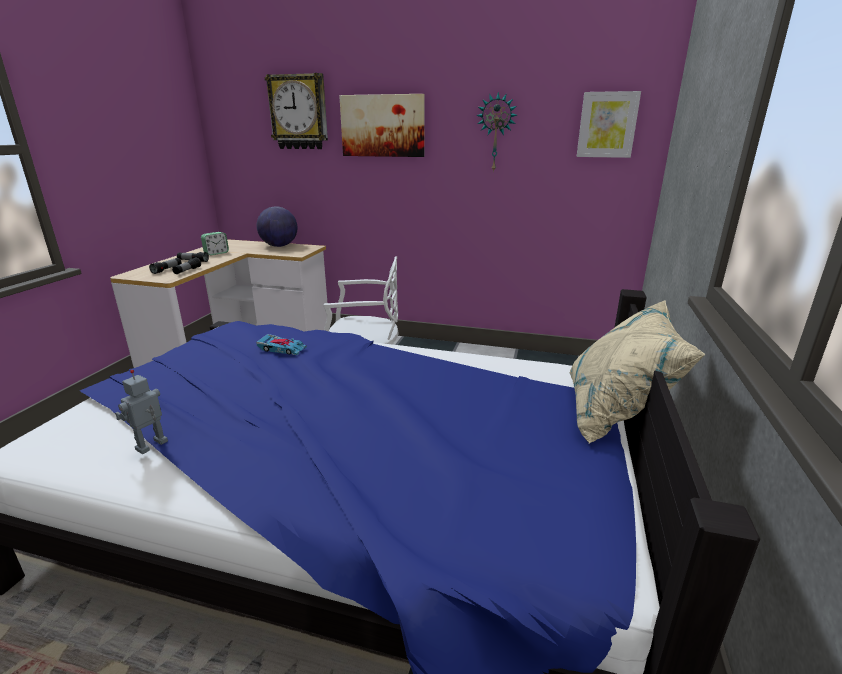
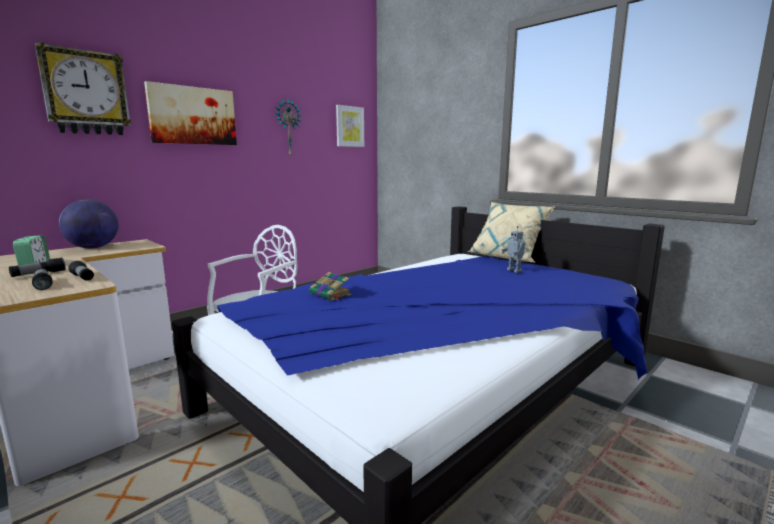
camera: 60 degrees left, 10 degrees down
toy robot [115,370,168,454] -> toy robot moved to [502,226,526,273]
toy car [256,334,307,355] -> book [309,272,352,301]

